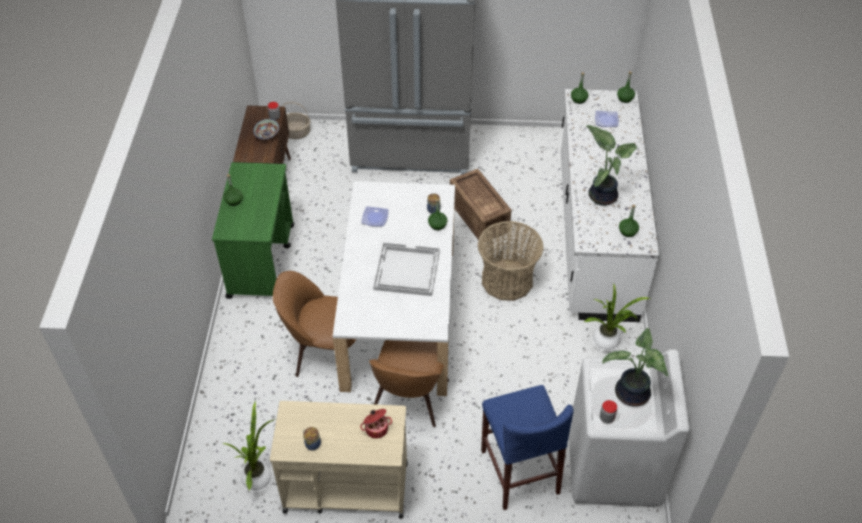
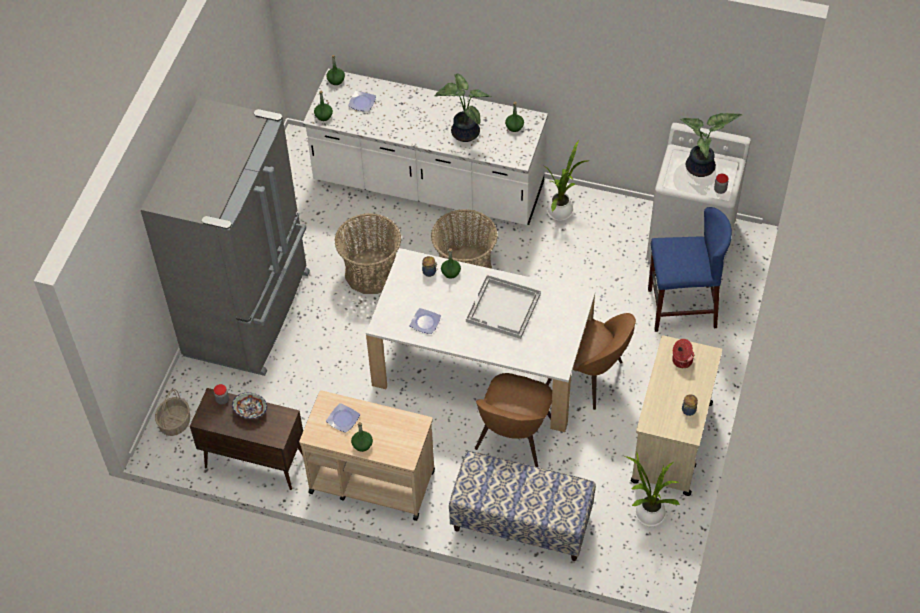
camera: 75 degrees left, 5 degrees up
green cart [212,162,294,299] -> beige cart [299,390,435,521]
crate [450,169,511,241] -> basket [335,213,401,294]
none -> plate [326,403,360,433]
none -> bench [449,451,596,561]

